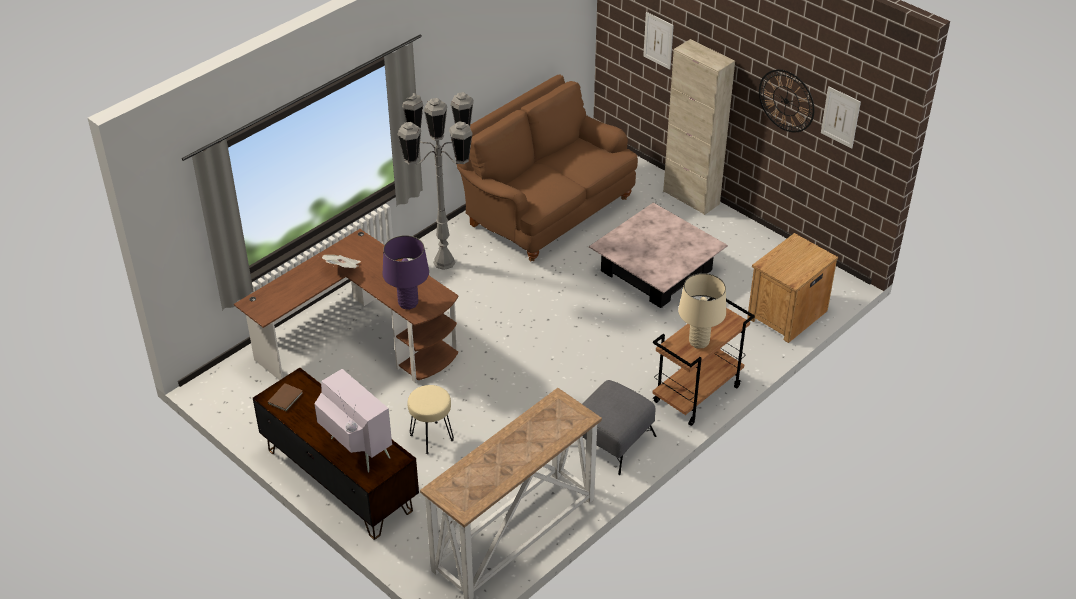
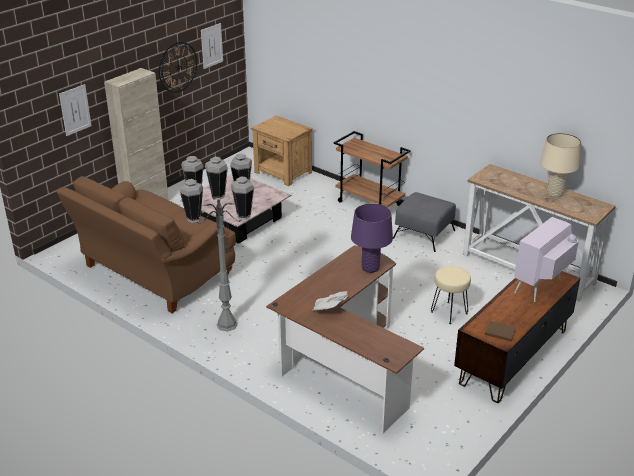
camera: 95 degrees left, 10 degrees down
beige table lamp [678,273,726,349] -> beige table lamp moved to [540,133,581,198]

